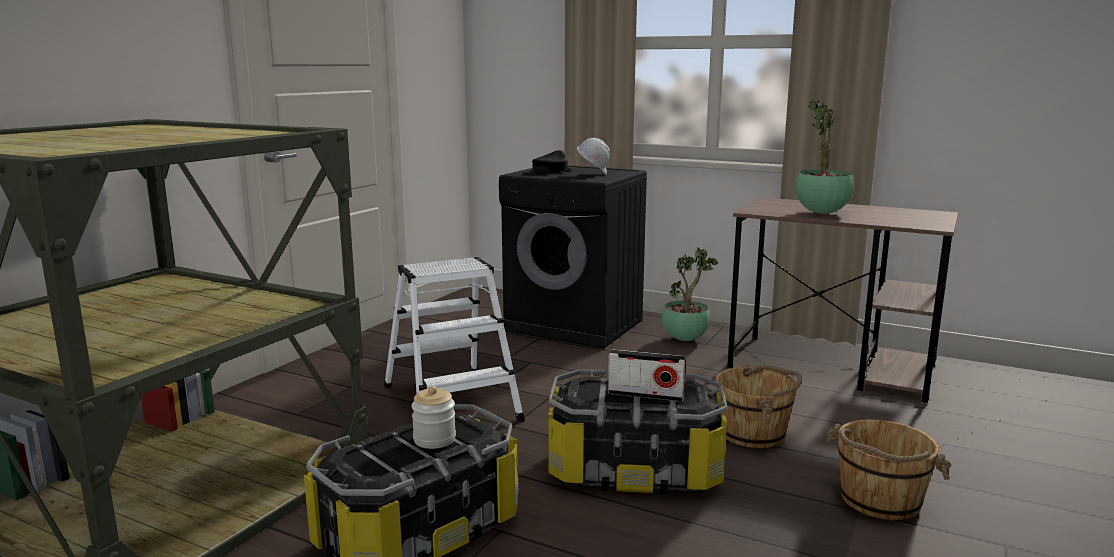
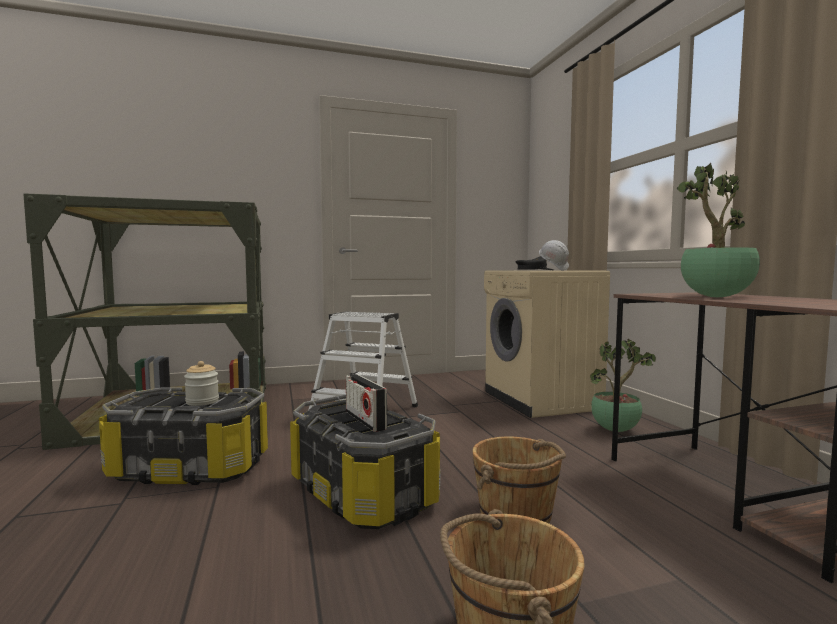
camera: 45 degrees right, 10 degrees down
black washing machine [499,165,647,349] -> beige washing machine [484,270,610,418]

